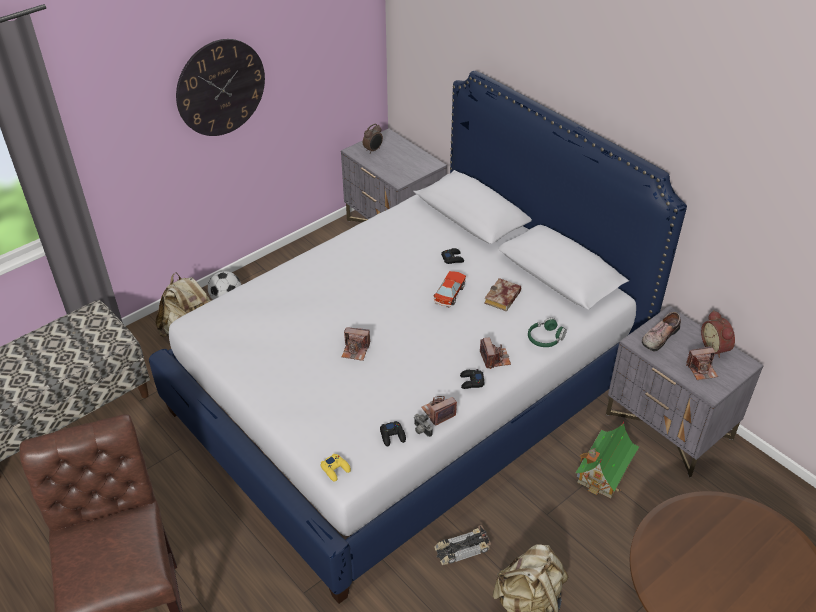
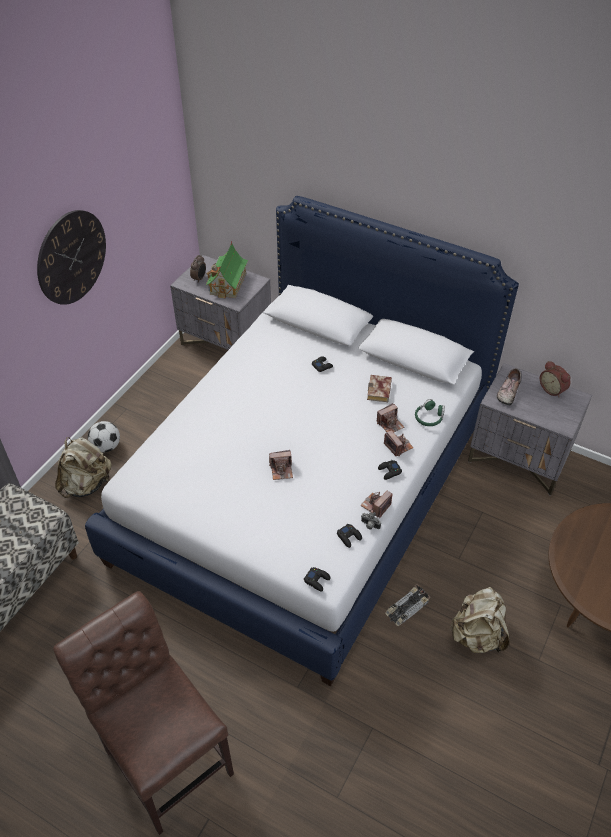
camera: 20 degrees left, 5 degrees up
yellow game controller [321,454,351,482] -> black game controller [304,567,330,591]
toy car [433,271,466,308] -> none
toy house [575,421,639,498] -> toy house moved to [206,241,248,298]
camera [686,346,718,380] -> camera moved to [377,403,404,432]

